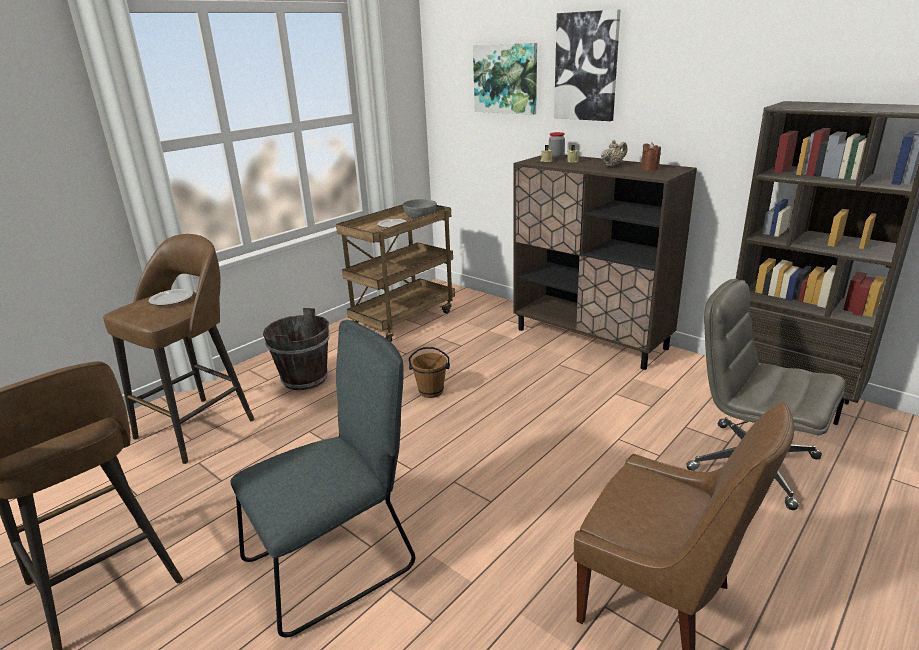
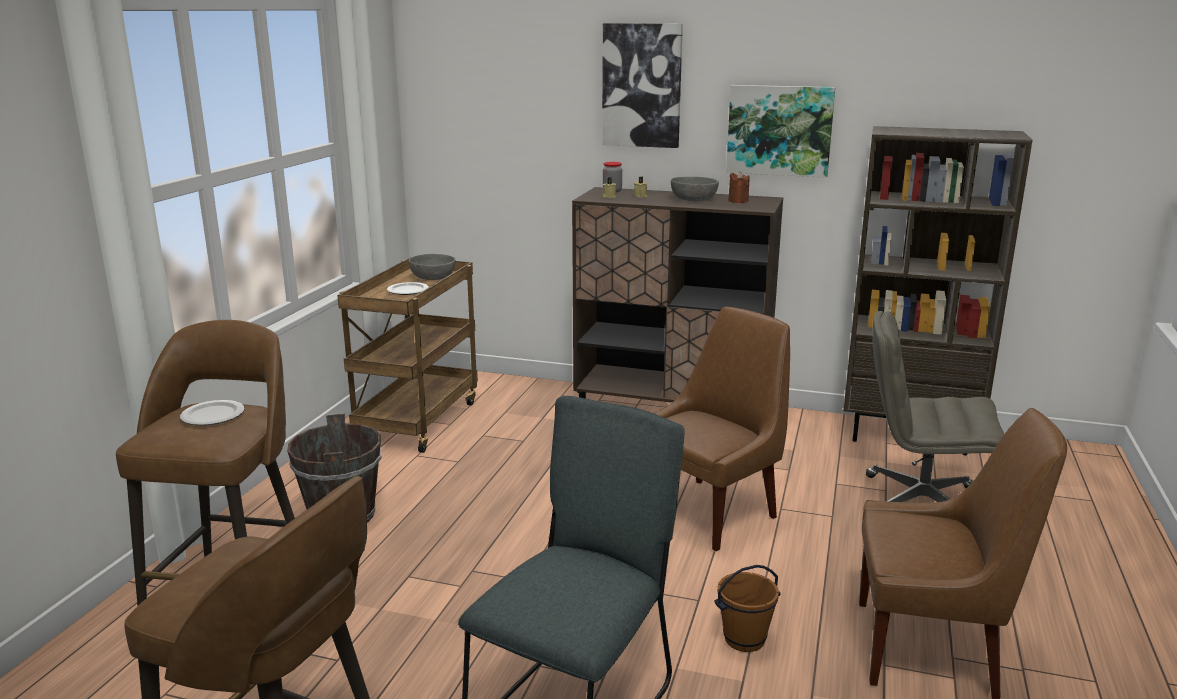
camera: 25 degrees left, 5 degrees down
brown bucket [409,347,450,398] -> brown bucket moved to [714,565,781,652]
picture [473,43,537,115] -> picture moved to [726,85,835,178]
beige teapot [601,140,627,167] -> grey bowl [671,177,719,201]
none -> brown chair [654,306,790,551]

